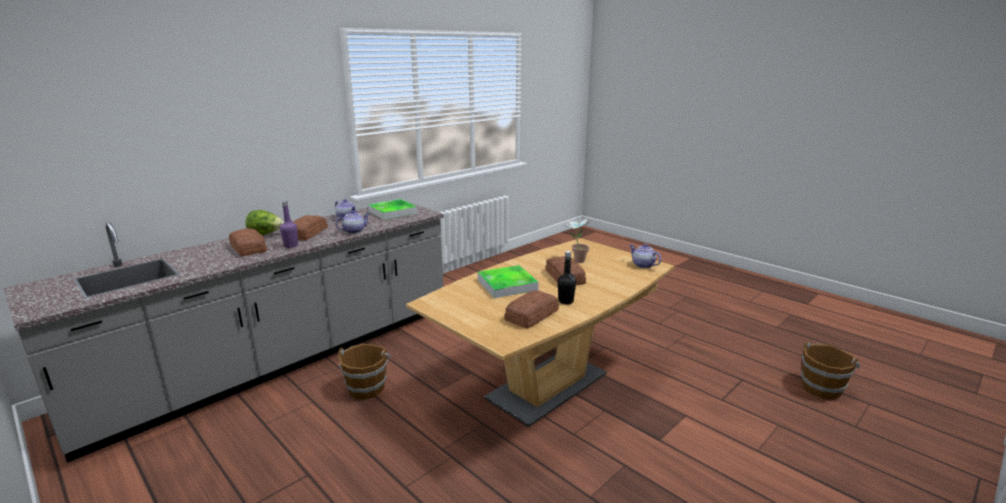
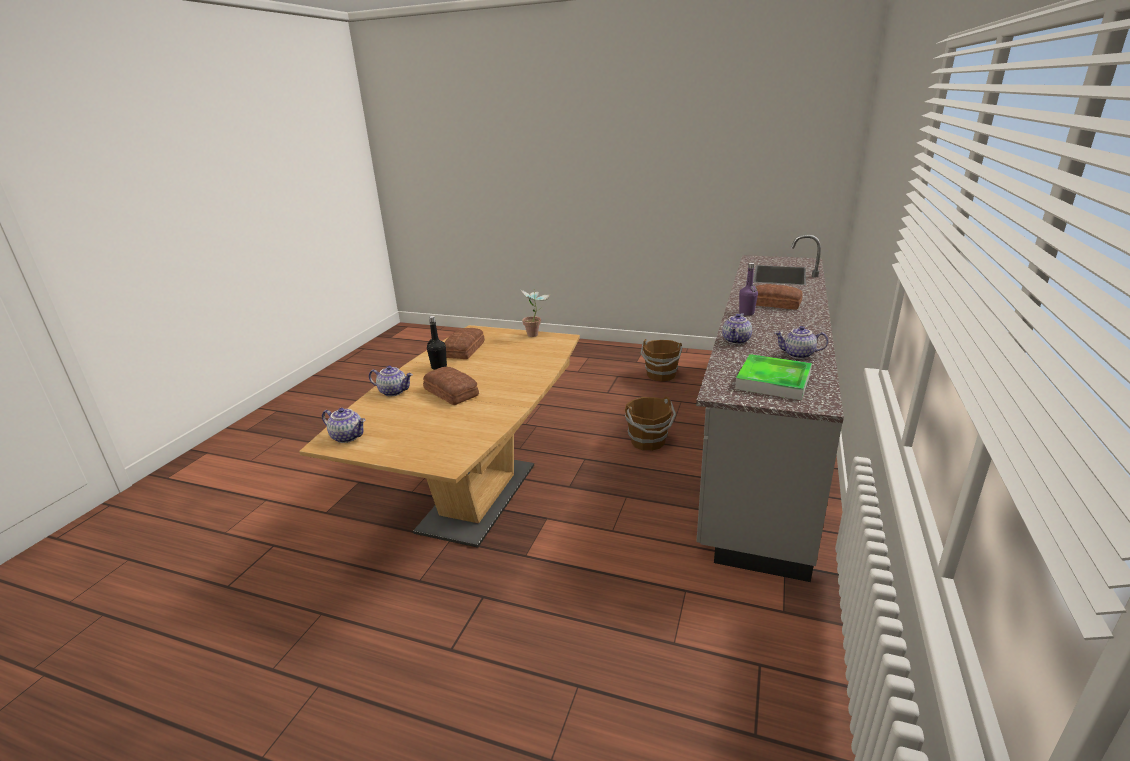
camera: 155 degrees right, 5 degrees up
lettuce [246,210,284,235] -> none
bread [293,215,328,240] -> none
tray [478,265,539,298] -> none
potted plant [564,218,590,263] -> potted plant moved to [521,289,551,337]
brown bucket [801,340,860,400] -> brown bucket moved to [640,339,683,382]
none -> teapot [369,366,413,397]

